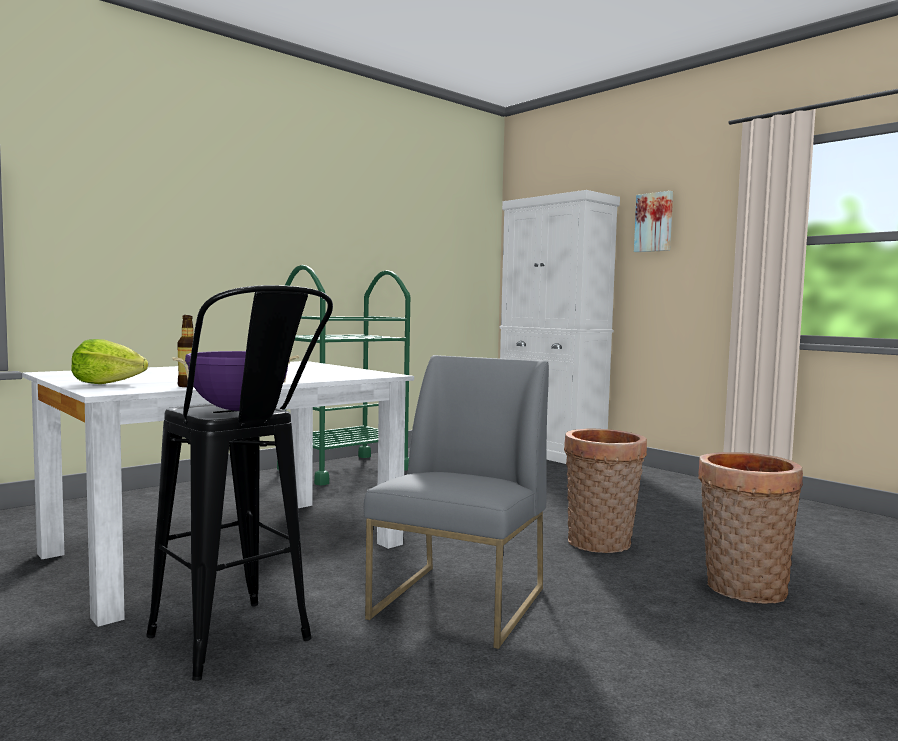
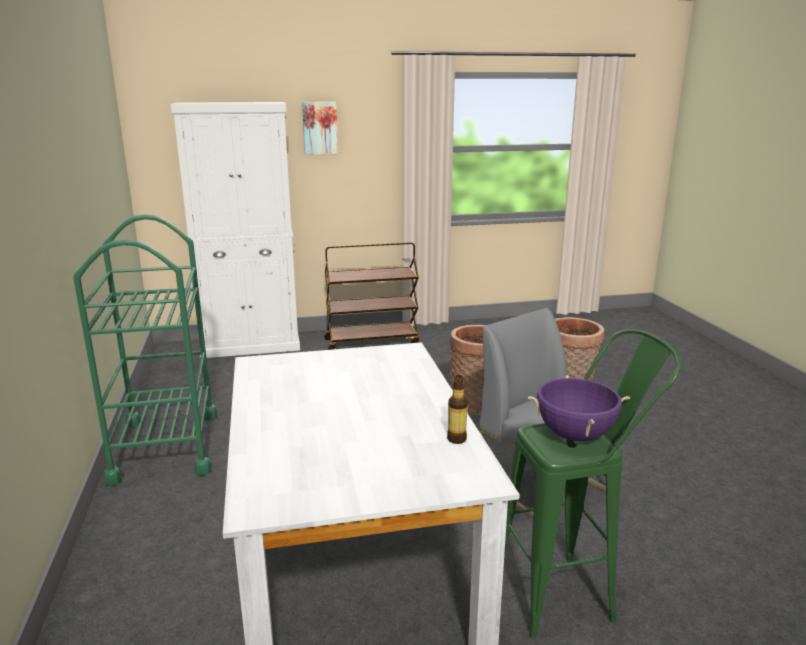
camera: 60 degrees left, 15 degrees up
lettuce [71,339,148,384] -> none
black stool [146,285,333,681] -> green stool [504,329,681,639]
none -> brown cart [324,242,419,350]

